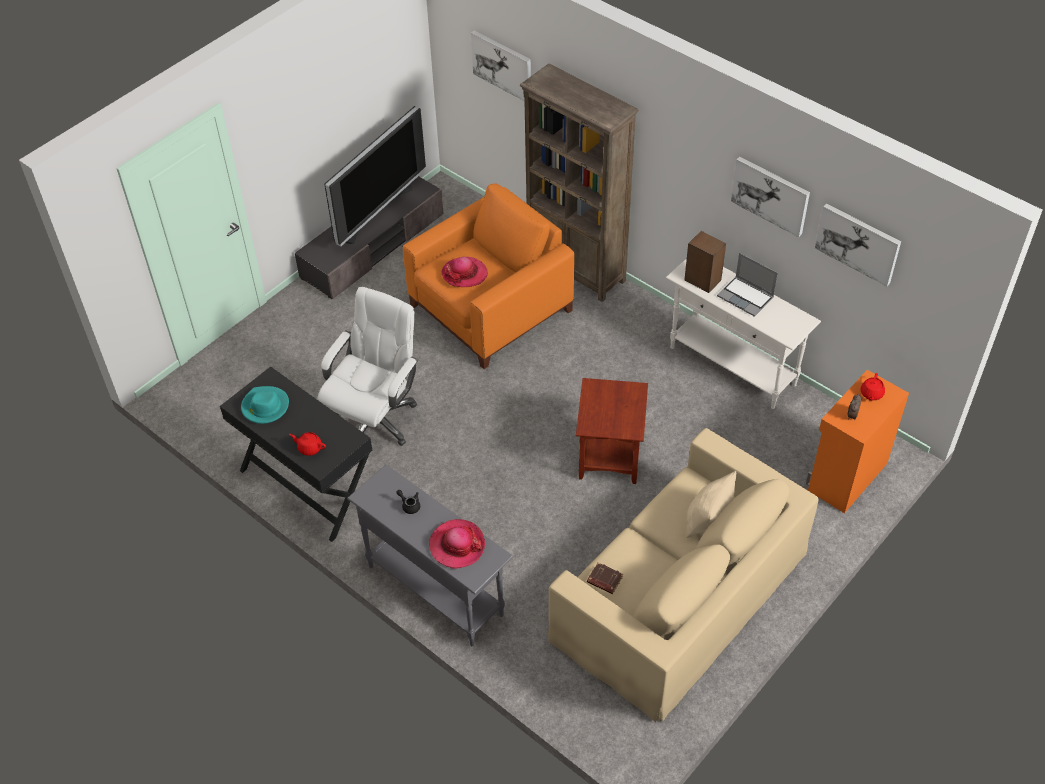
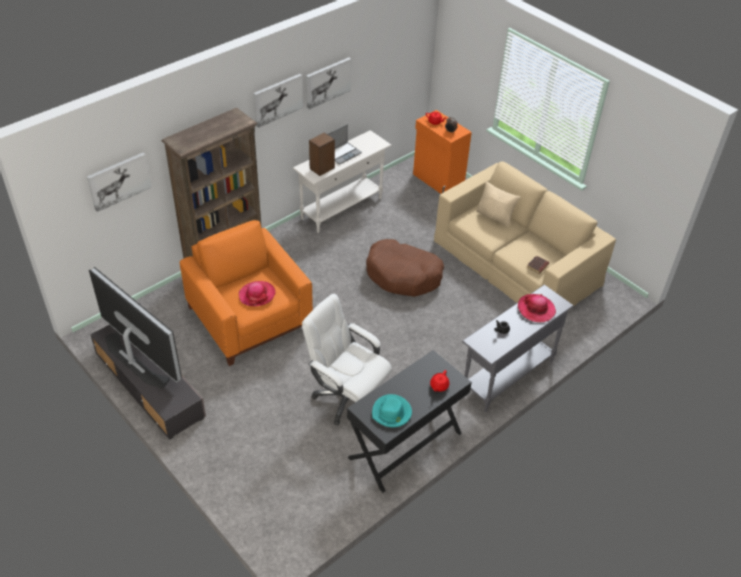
camera: 85 degrees left, 5 degrees down
brown side table [576,378,648,484] -> brown dog bed [366,239,444,297]
picture [815,203,901,286] -> picture moved to [253,74,303,128]

